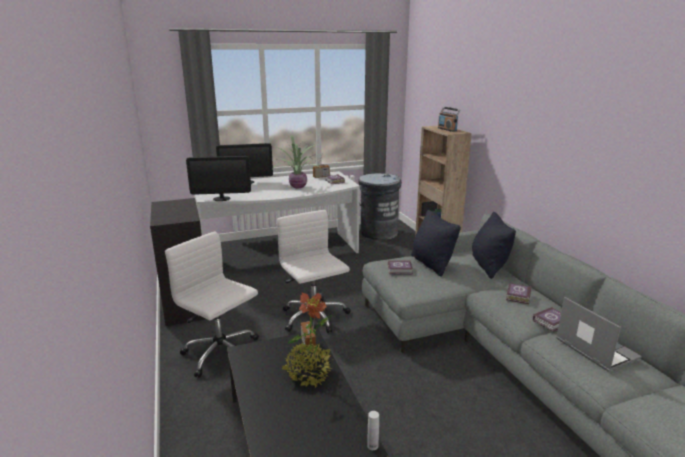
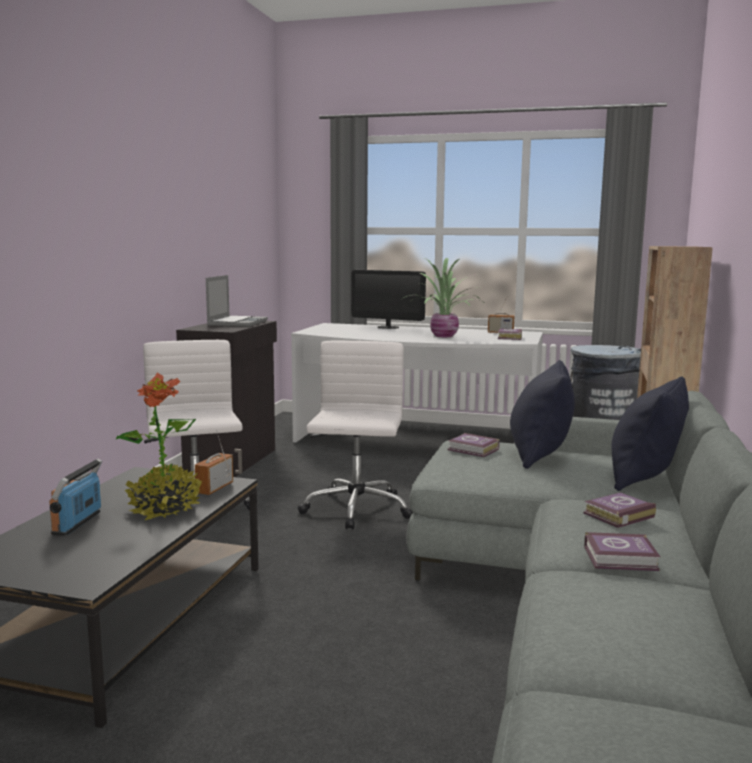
camera: 35 degrees right, 10 degrees down
monitor [186,156,251,201] -> none
white bottle [367,411,379,450] -> none
radio [438,107,460,132] -> radio moved to [49,459,102,536]
laptop [556,297,642,372] -> laptop moved to [206,275,268,327]

